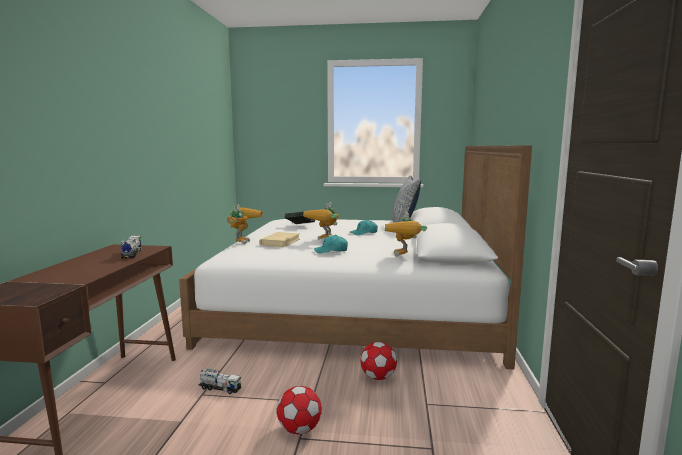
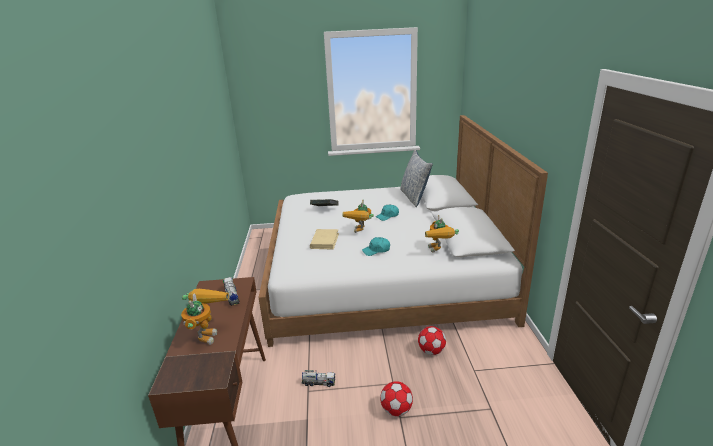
camera: 10 degrees left, 15 degrees up
toy robot [227,204,263,244] -> toy robot moved to [181,289,229,345]

